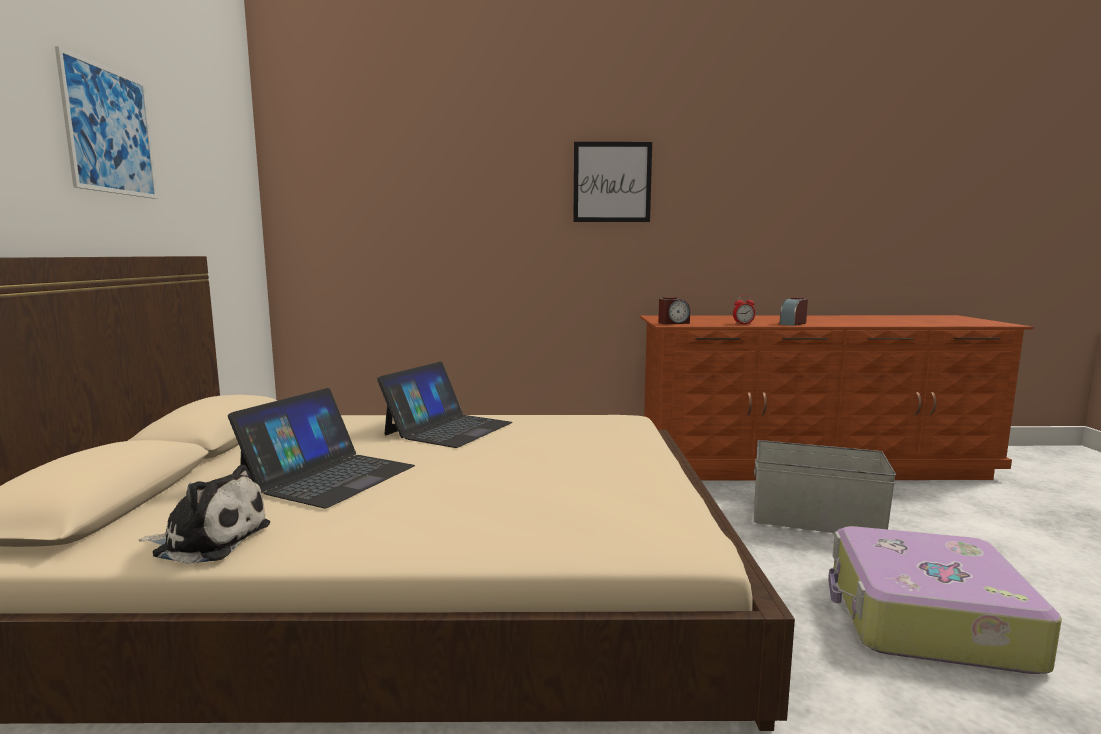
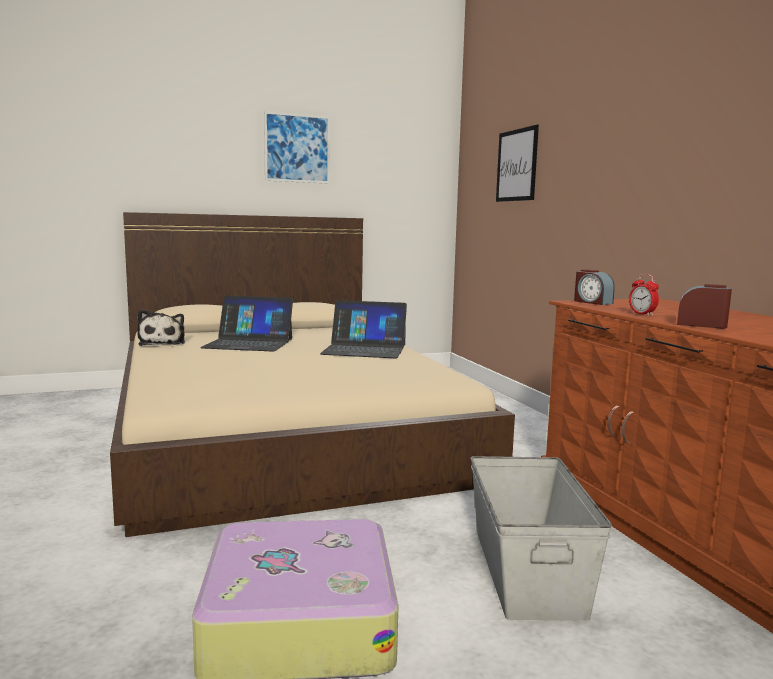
camera: 70 degrees right, 0 degrees up
picture [573,142,652,222] -> picture moved to [496,125,539,202]

